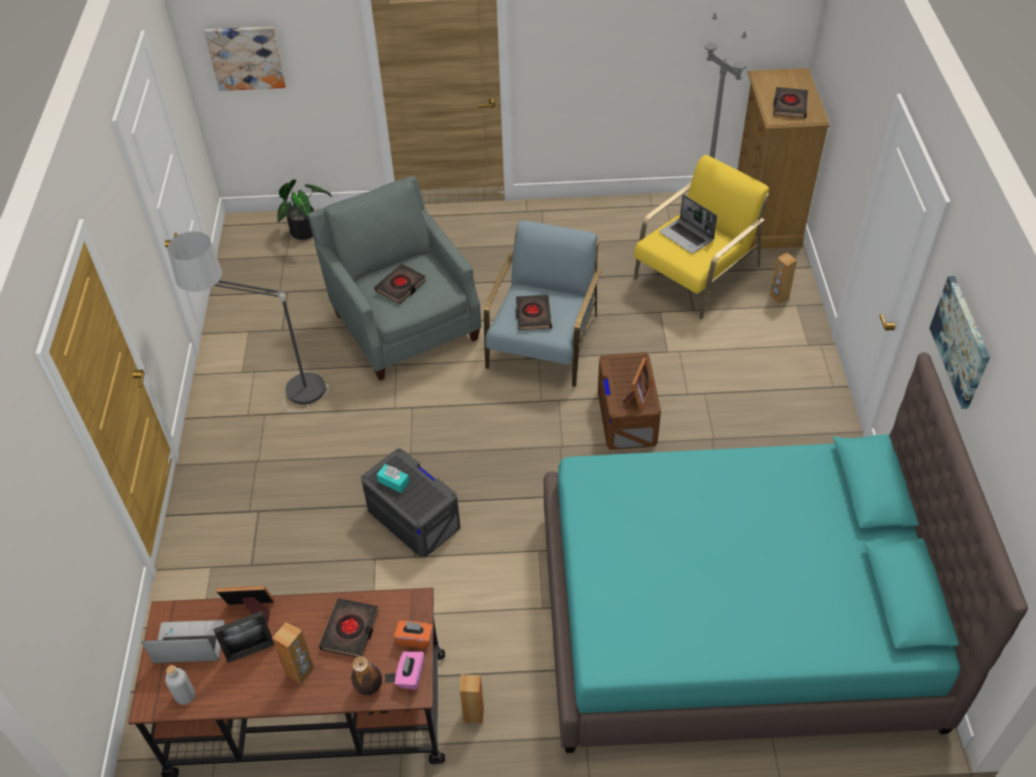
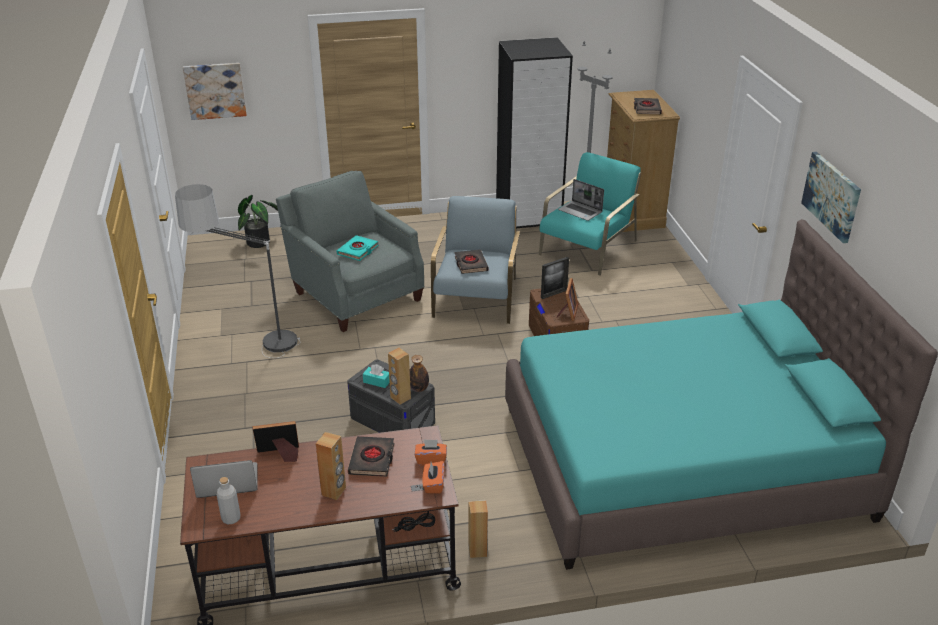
camera: 10 degrees left, 15 degrees down
picture frame [213,611,274,663] -> picture frame moved to [541,257,569,299]
bottle [351,656,382,695] -> bottle moved to [410,355,429,392]
black book [374,264,426,304] -> turquoise book [336,235,378,261]
pink tissue box [395,652,424,690] -> orange tissue box [423,461,445,494]
yellow armchair [633,155,769,319] -> turquoise armchair [539,152,641,276]
brown speaker [770,253,797,304] -> brown speaker moved to [388,348,411,405]
none -> wardrobe [496,37,573,228]

